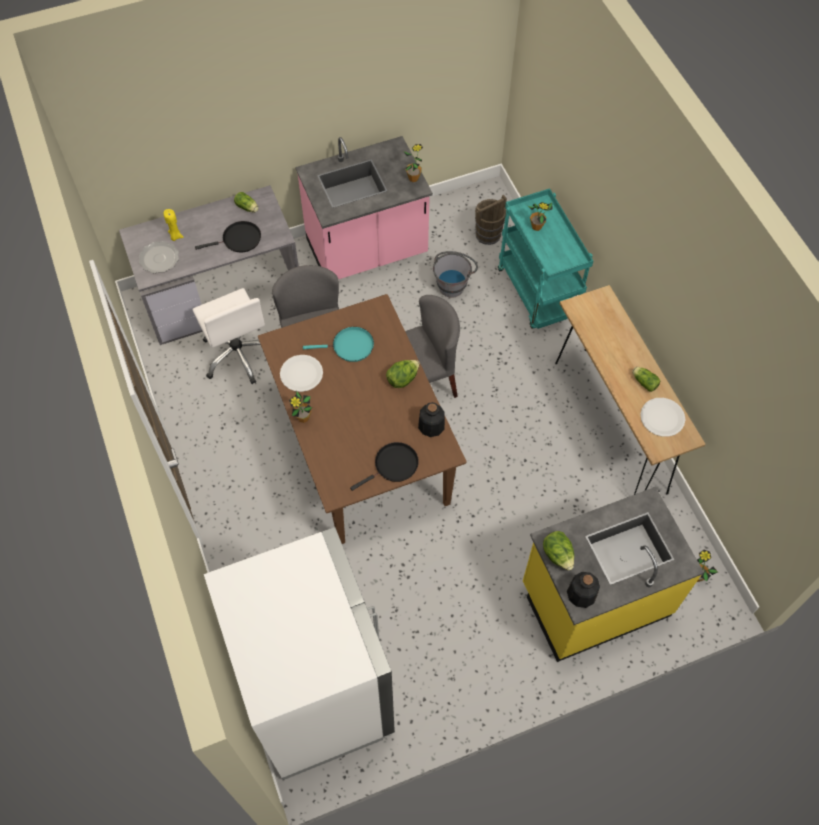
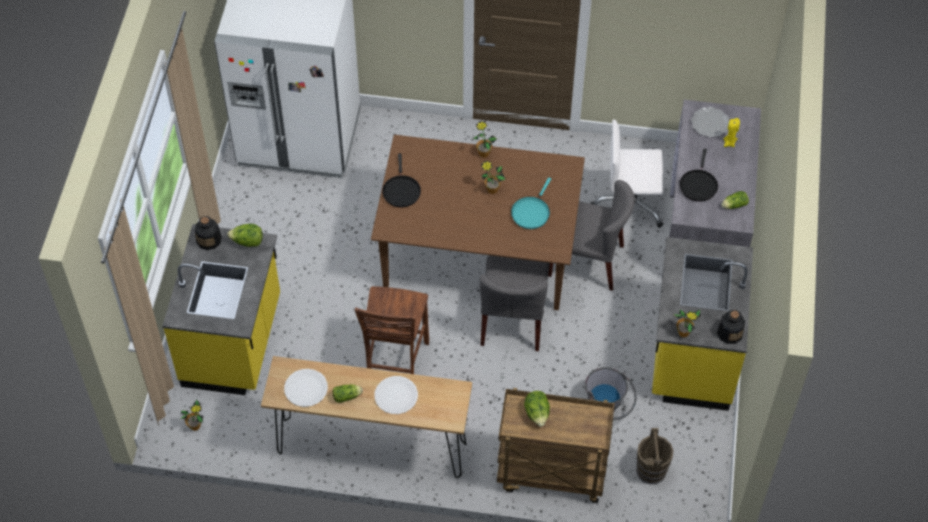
camera: 120 degrees right, 5 degrees down
white plate [280,355,323,392] -> white plate moved to [374,376,418,414]
pink counter [295,136,433,279] -> yellow counter [652,237,753,411]
lettuce [386,360,420,388] -> lettuce moved to [524,391,550,427]
bottle [418,402,445,437] -> bottle moved to [717,310,745,344]
turquoise cart [498,188,593,329] -> brown cart [497,388,615,503]
potted plant [528,202,553,231] -> potted plant moved to [481,161,505,194]
none -> brown chair [355,286,429,374]

